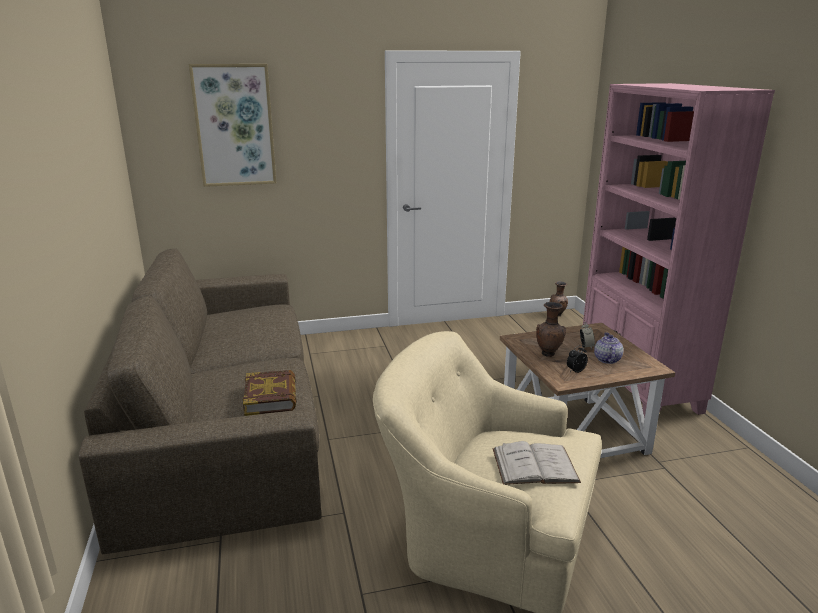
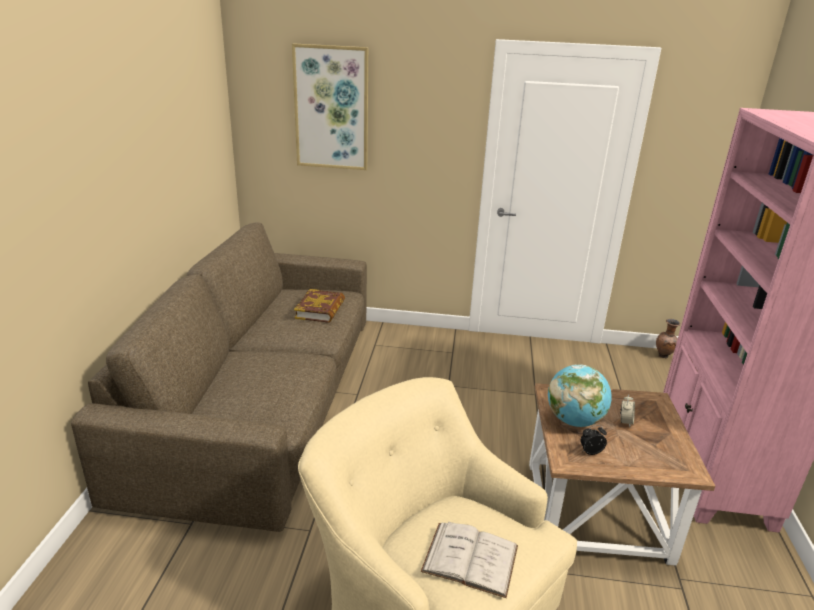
camera: 20 degrees right, 5 degrees up
book [243,370,296,416] -> book moved to [294,289,345,323]
brown vase [536,302,566,357] -> globe [548,364,612,427]
teapot [594,332,624,364] -> none

